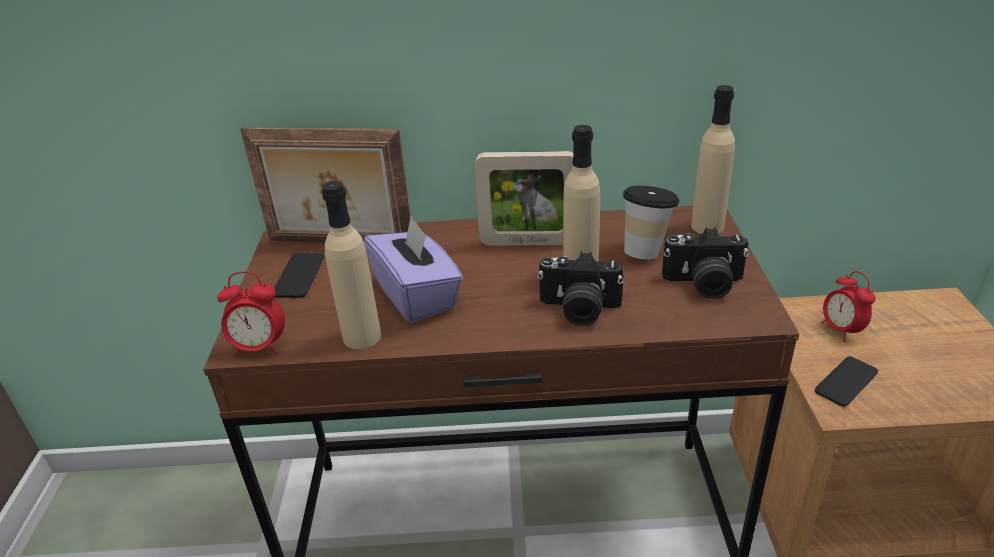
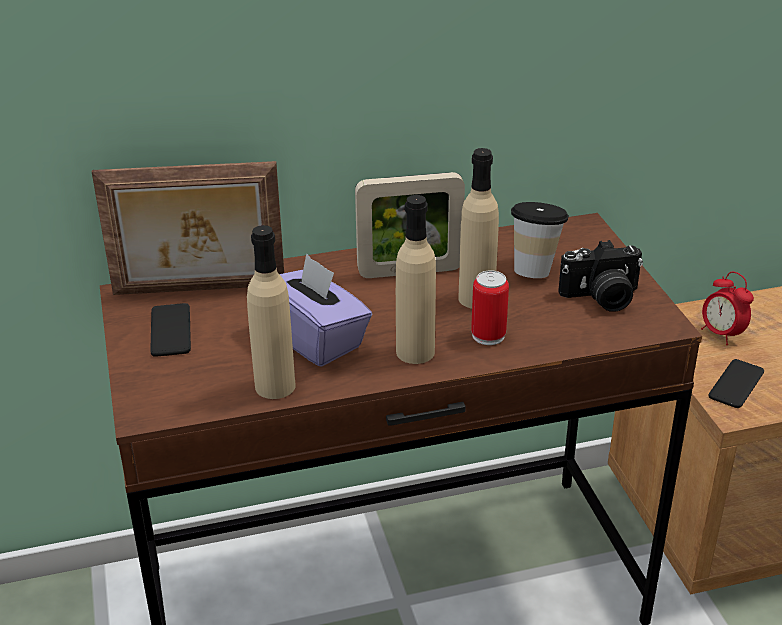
camera: 15 degrees left, 0 degrees up
alarm clock [217,271,285,358] -> none
camera [537,252,624,326] -> can [471,270,509,345]
beige bottle [691,85,735,234] -> beige bottle moved to [396,195,436,364]

